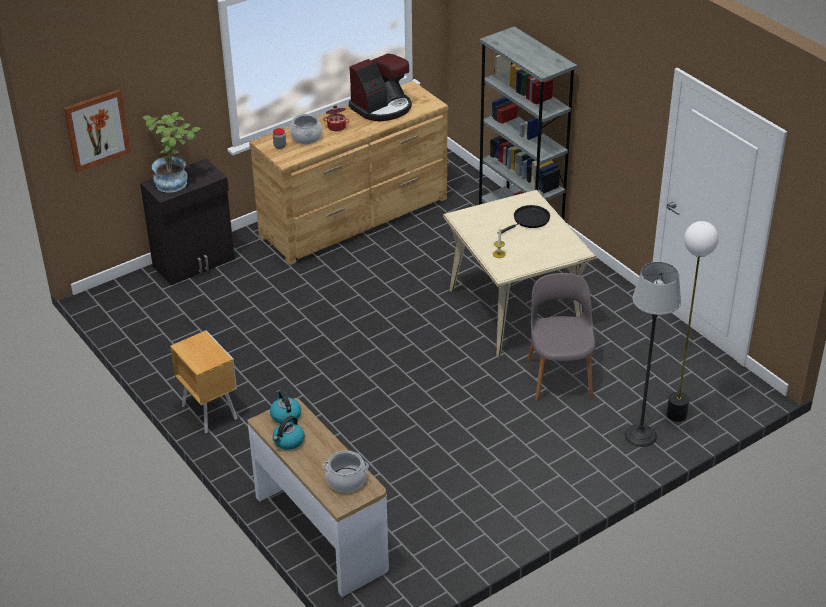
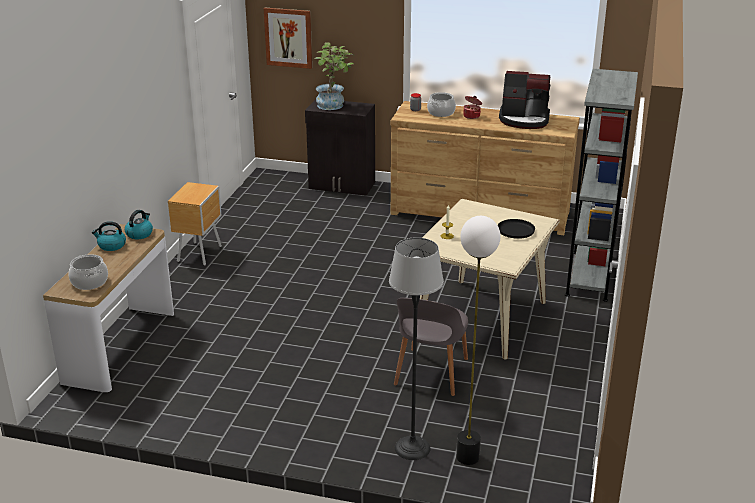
camera: 50 degrees right, 10 degrees down
grey chair [527,273,595,401] -> grey chair turned 150 degrees clockwise [394,298,468,396]

